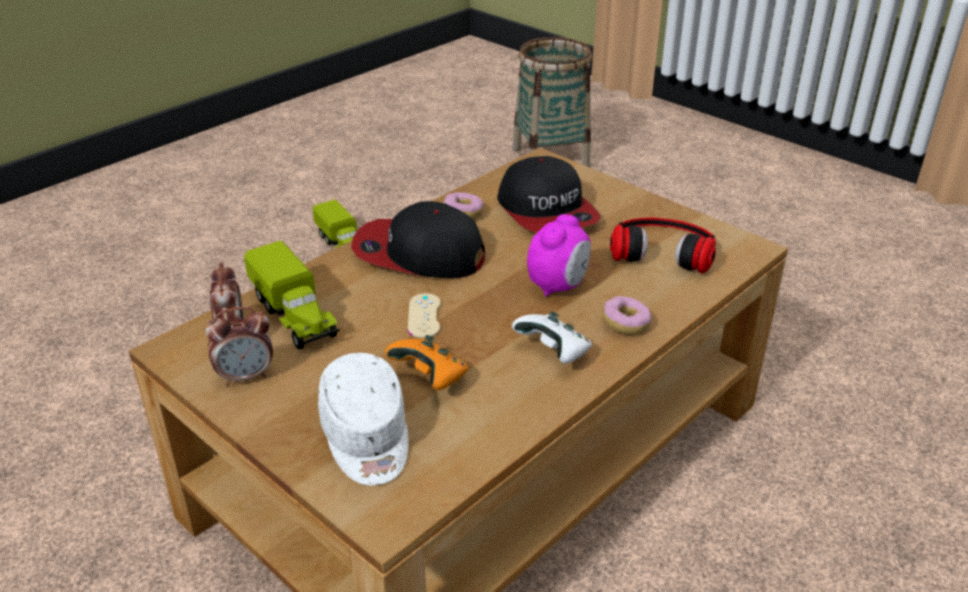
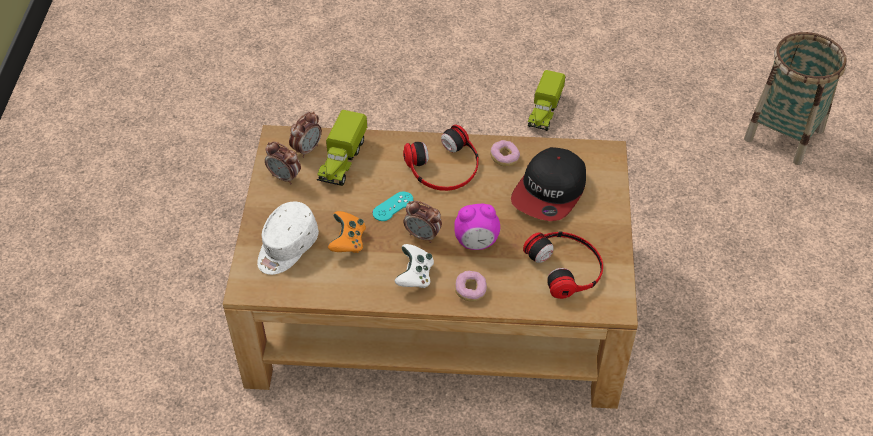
camera: 50 degrees right, 15 degrees up
cap [351,201,485,278] -> headphones [403,125,479,191]
beige game controller [408,293,441,338] -> turquoise game controller [373,192,413,221]
none -> alarm clock [403,201,442,243]

